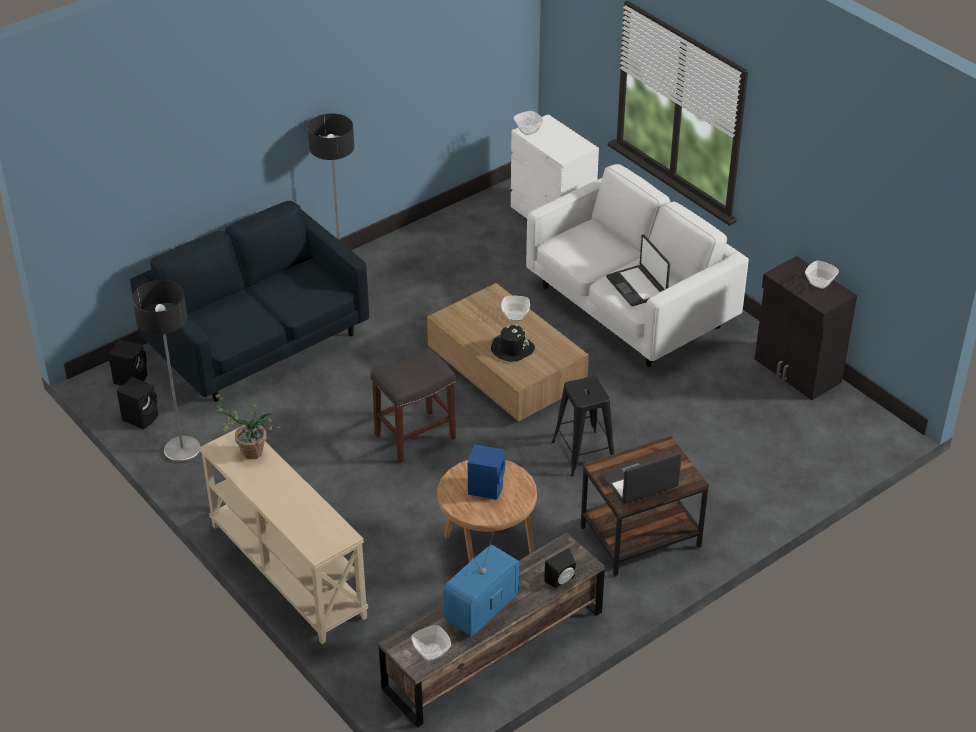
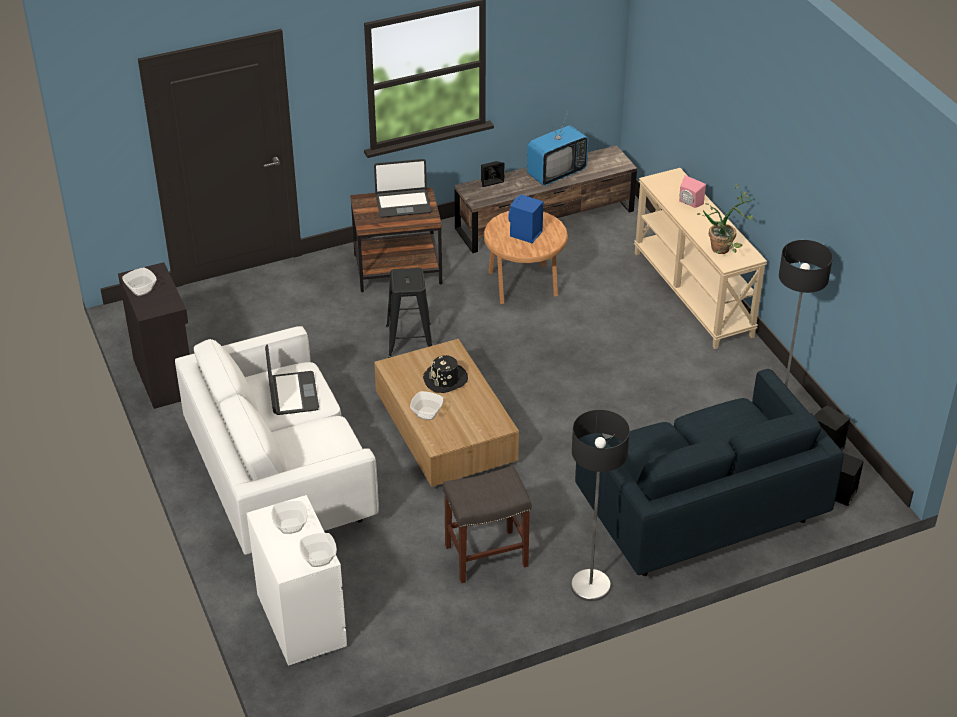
camera: 165 degrees left, 0 degrees up
grey stool [370,348,456,463] -> grey stool moved to [443,466,531,583]
bowl [411,625,451,661] -> bowl moved to [272,501,307,534]
none -> pink speaker [679,175,706,208]

